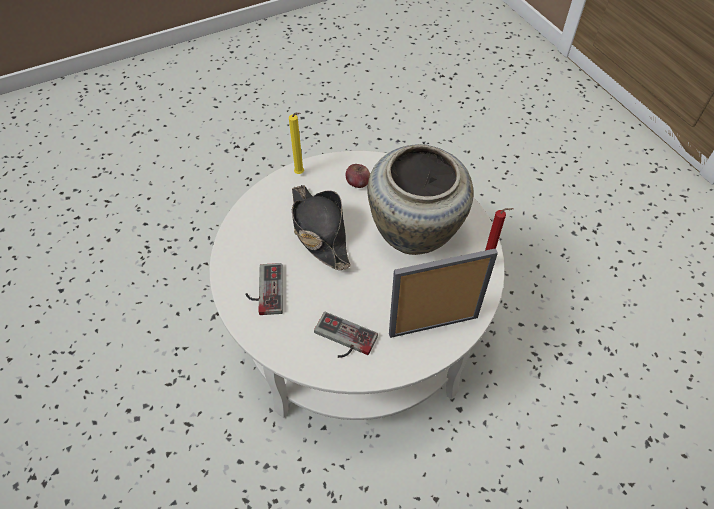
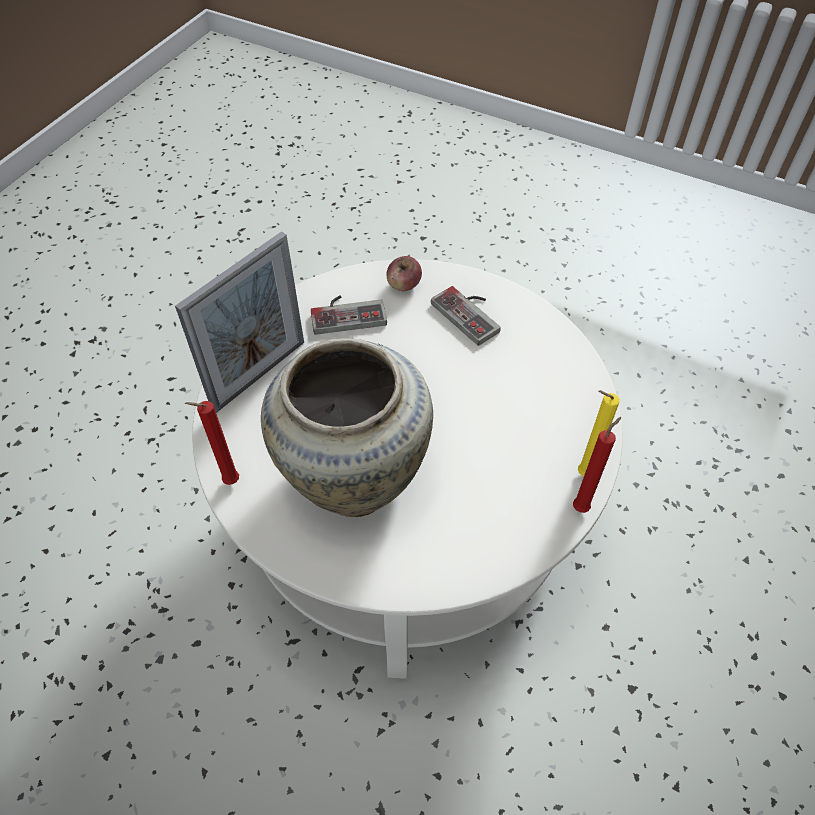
camera: 145 degrees right, 0 degrees up
black hat [292,185,351,270] -> none
apple [346,164,370,188] -> apple moved to [386,256,422,291]
none -> red candle [573,417,621,513]

